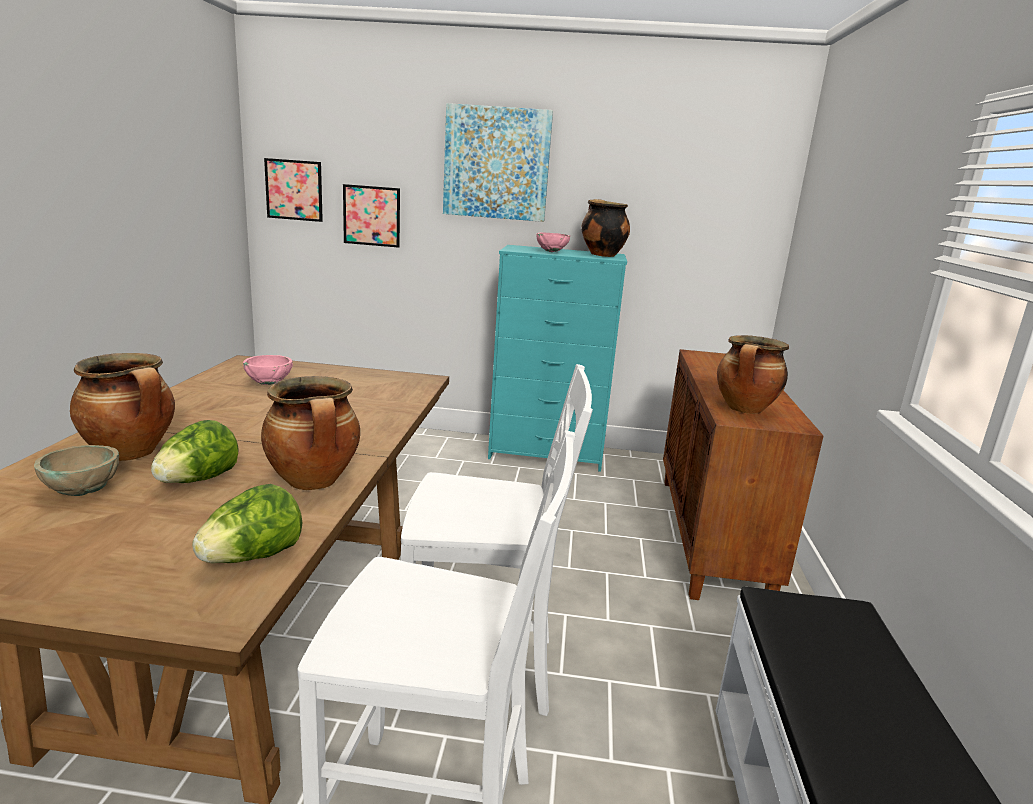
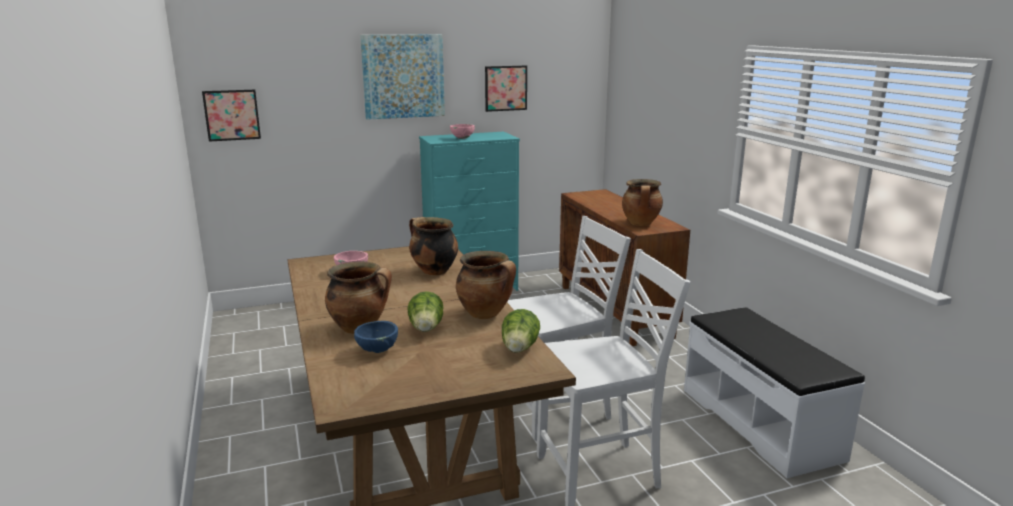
camera: 25 degrees left, 0 degrees up
beige bowl [34,445,119,496] -> blue bowl [354,321,398,353]
picture [343,184,400,248] -> picture moved to [485,66,527,112]
cooking pot [581,199,630,257] -> cooking pot moved to [409,217,458,276]

